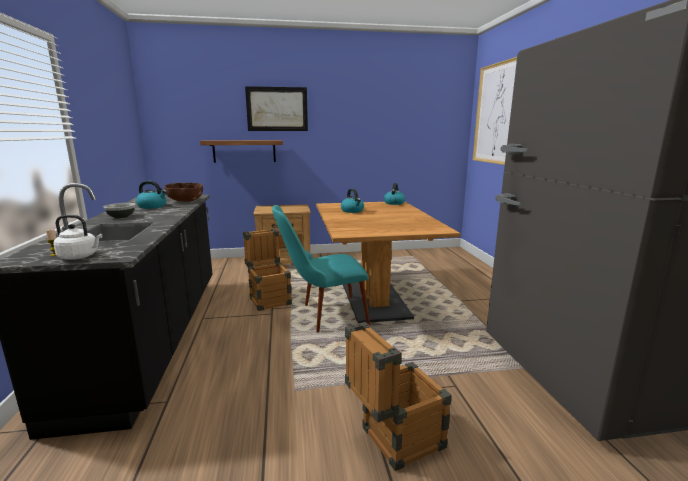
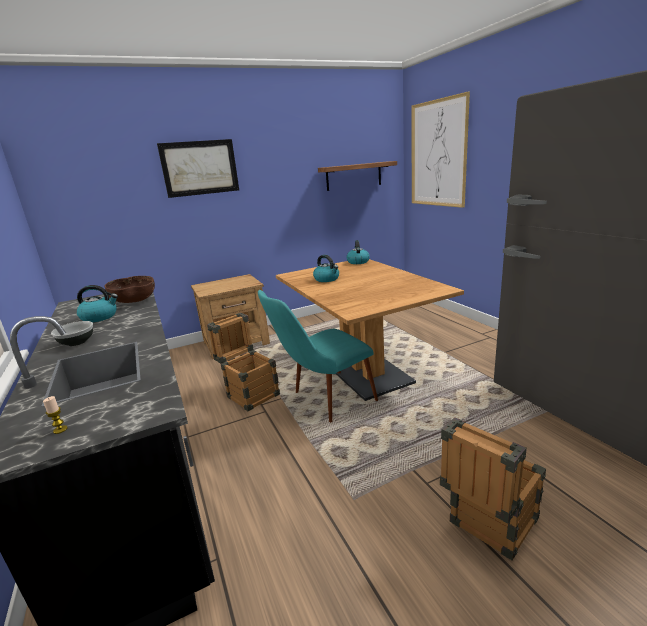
camera: 15 degrees left, 5 degrees up
white kettle [53,215,102,260] -> none
shelf [200,140,283,163] -> shelf moved to [318,161,397,191]

